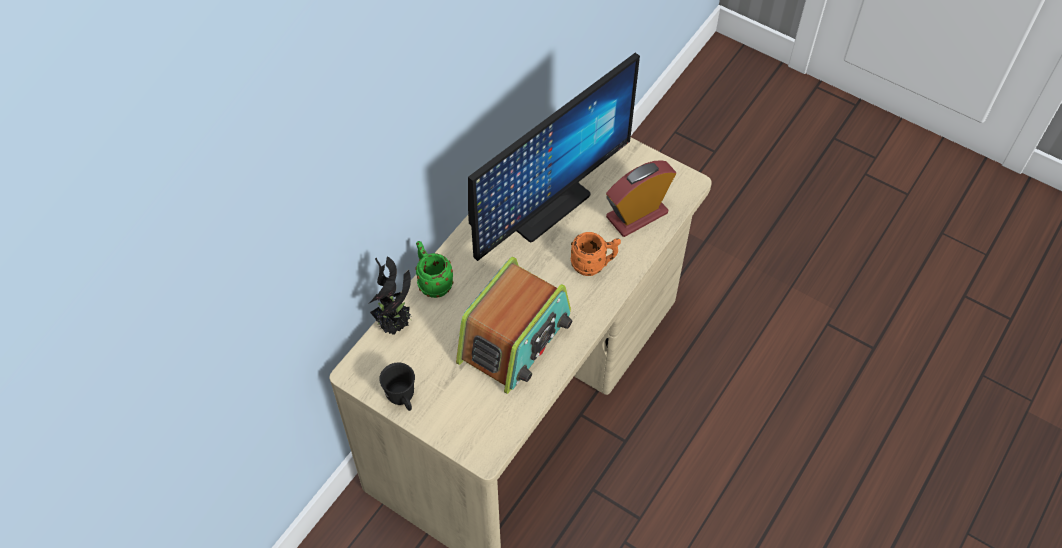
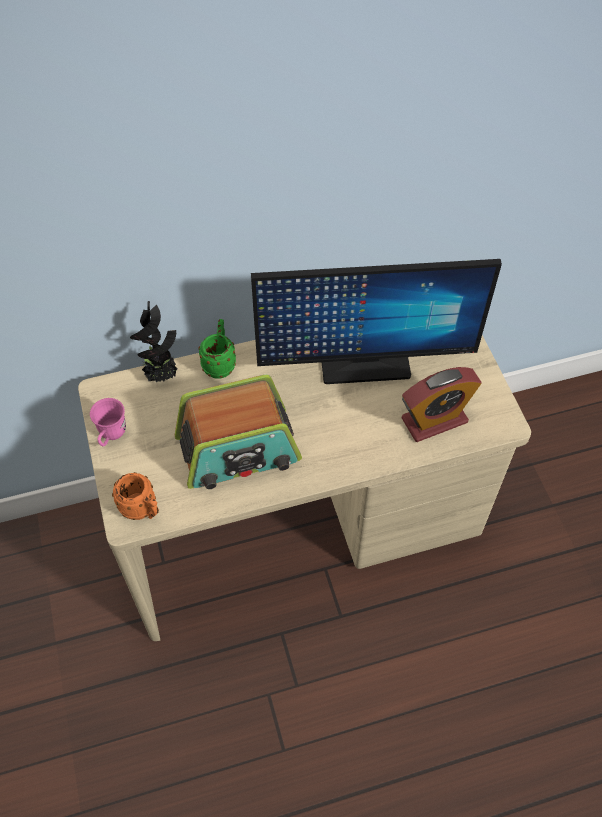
camera: 40 degrees right, 0 degrees up
black mug [380,363,415,411] -> pink mug [90,398,126,446]
orange mug [571,232,621,276] -> orange mug moved to [112,472,159,520]
alarm clock [606,160,676,237] -> alarm clock turned 150 degrees clockwise [402,367,482,442]

